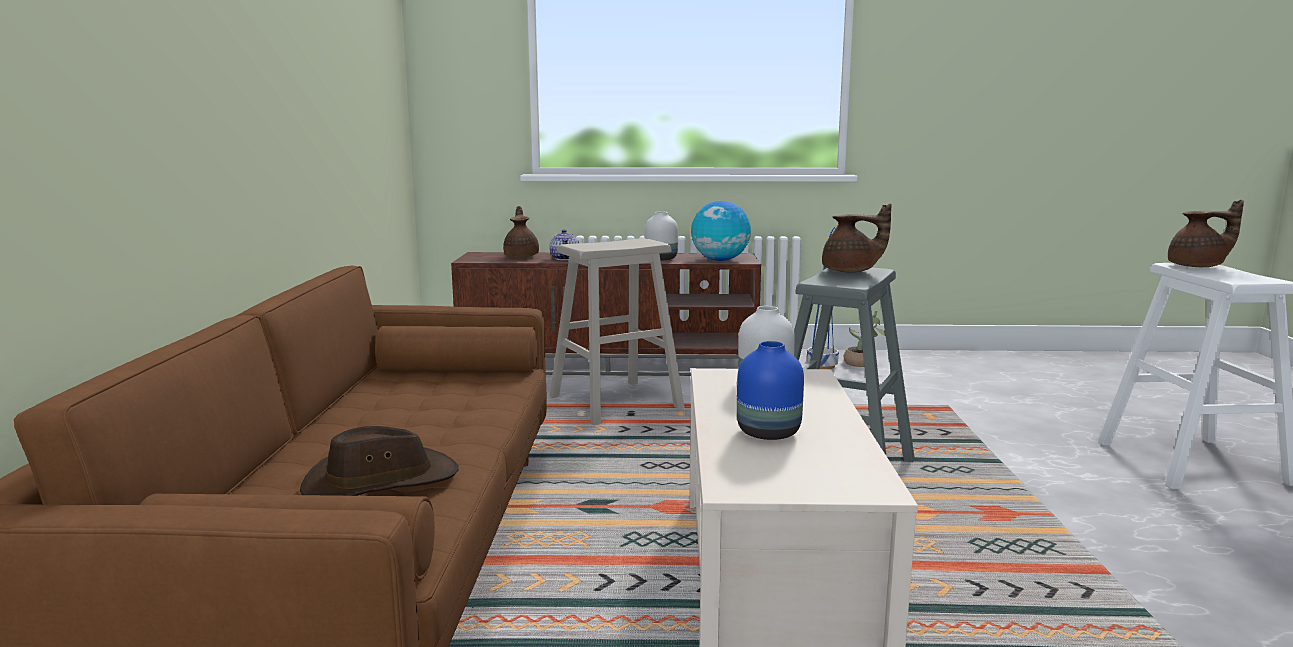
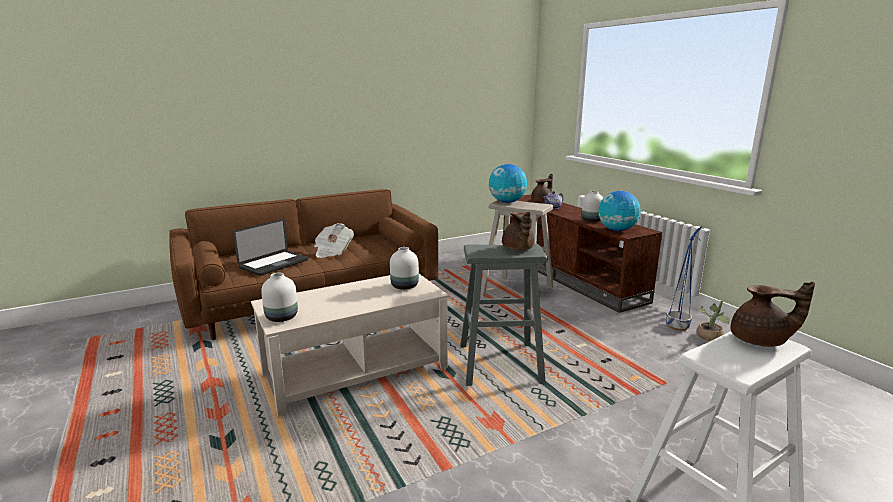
camera: 60 degrees right, 5 degrees up
brown hat [300,426,459,496] -> laptop [233,219,308,276]
blue vase [737,341,804,440] -> none
brown teapot [1168,200,1244,267] -> brown teapot turned 45 degrees counterclockwise [731,282,815,347]
none -> white vase [261,273,298,322]
none -> newspaper [314,223,354,258]
none -> globe [489,164,527,203]

